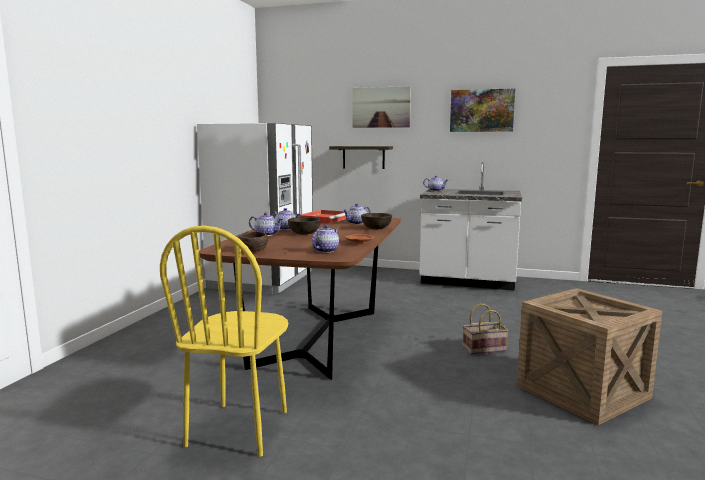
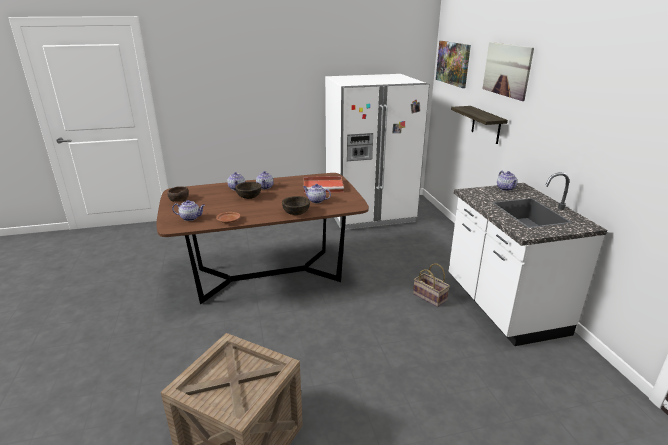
camera: 60 degrees right, 15 degrees up
yellow chair [160,226,288,457] -> none
picture [450,88,515,132] -> picture moved to [436,41,471,88]
basket [463,304,508,355] -> basket moved to [413,263,450,307]

